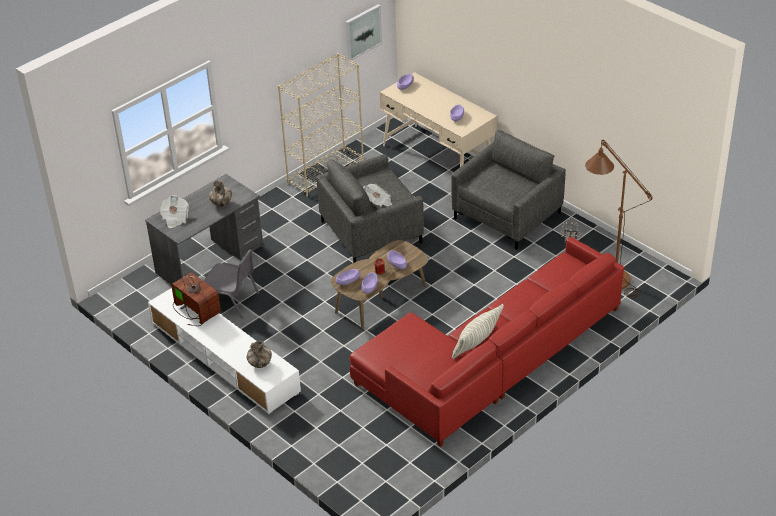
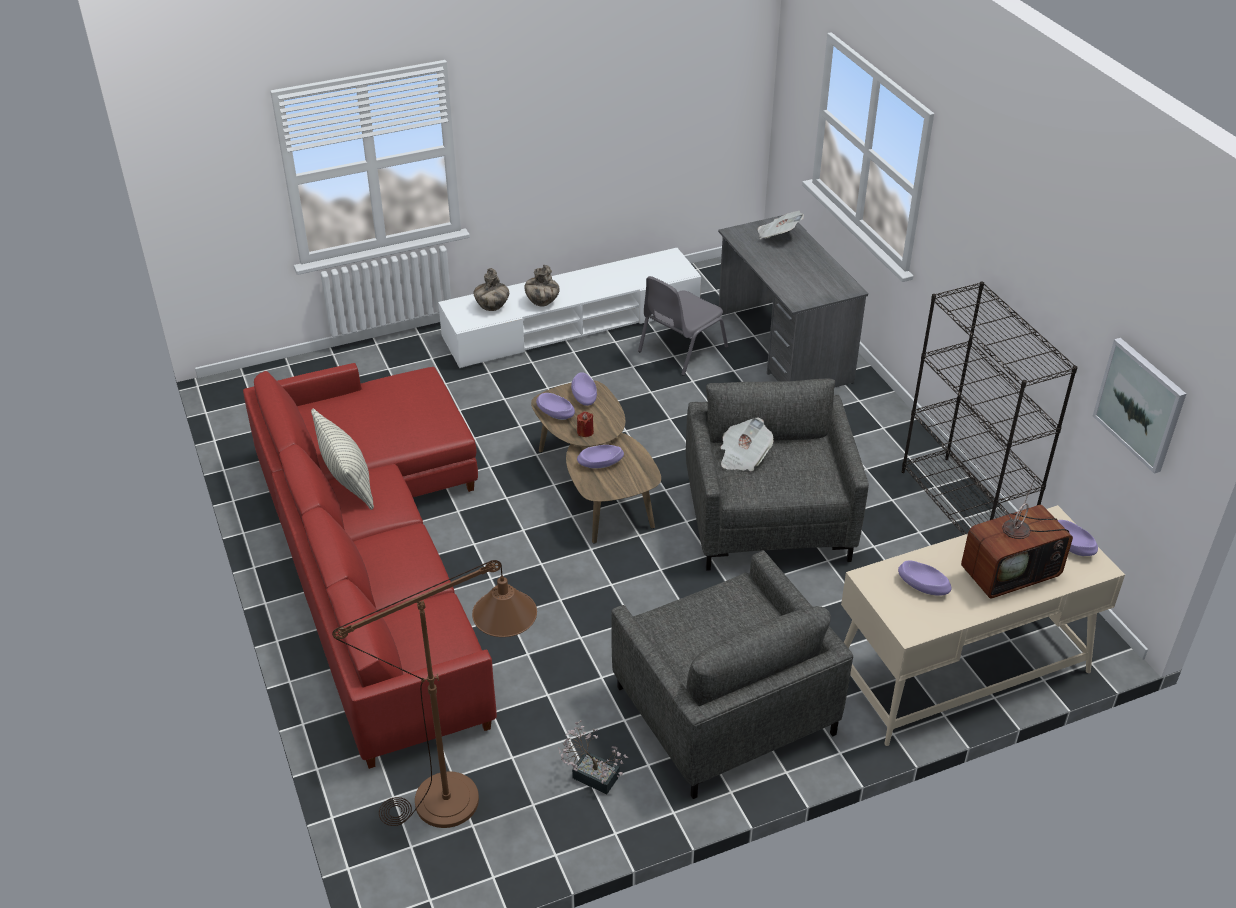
camera: 110 degrees right, 0 degrees up
television [171,266,221,326] -> television moved to [961,475,1073,598]
vase [209,180,232,207] -> vase moved to [524,265,560,307]
beige bookcase [278,53,364,197] -> black bookcase [902,282,1078,535]

